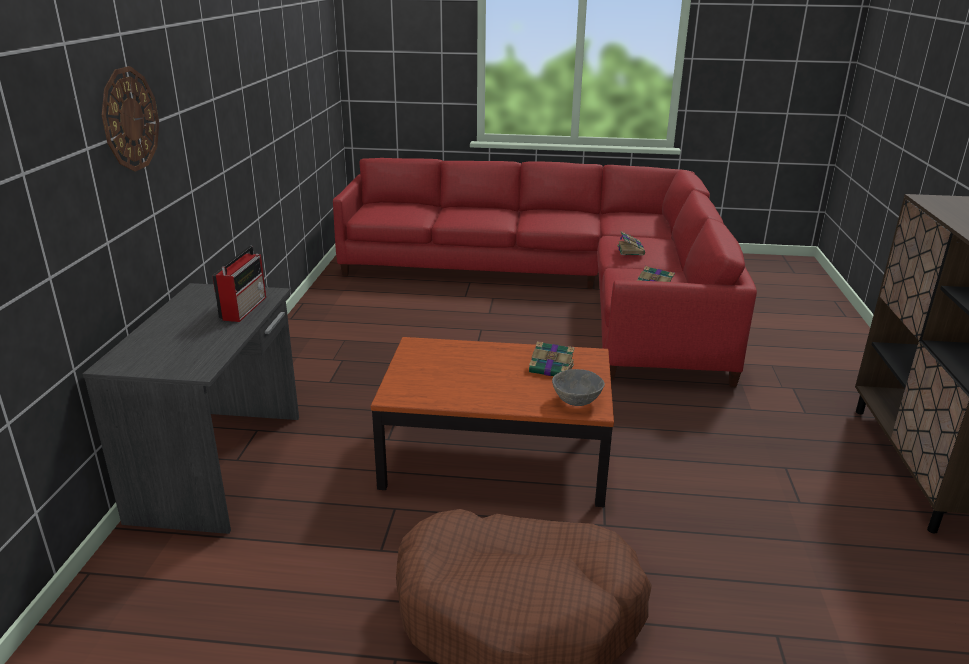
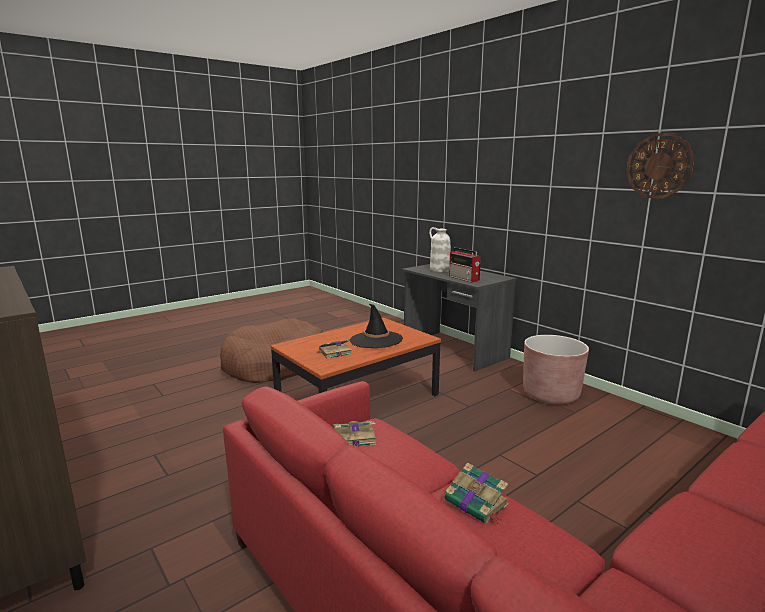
camera: 135 degrees right, 10 degrees down
wall clock [102,66,159,171] -> wall clock moved to [626,133,695,199]
grey bowl [552,369,605,406] -> none
none -> black hat [350,303,403,348]
none -> white vase [429,227,451,272]
none -> brown planter [523,335,589,405]

